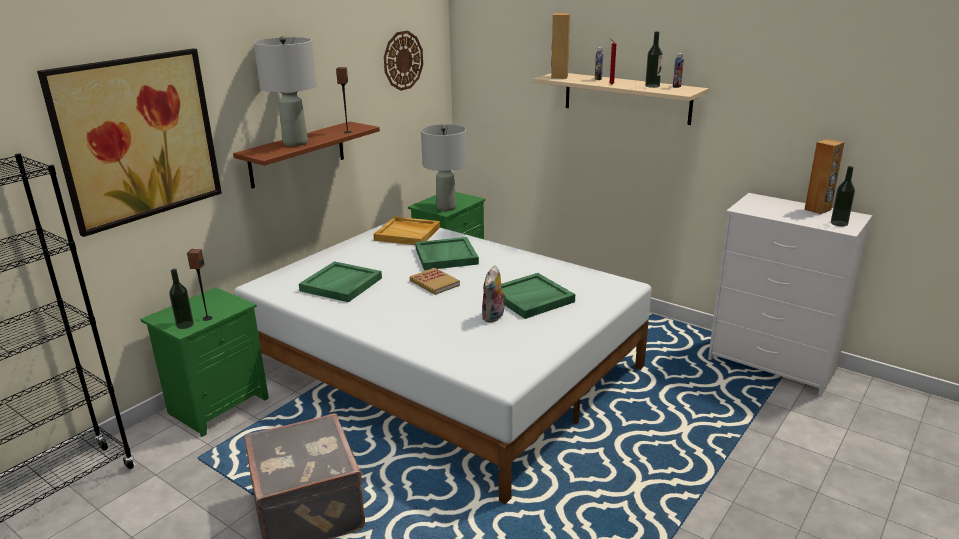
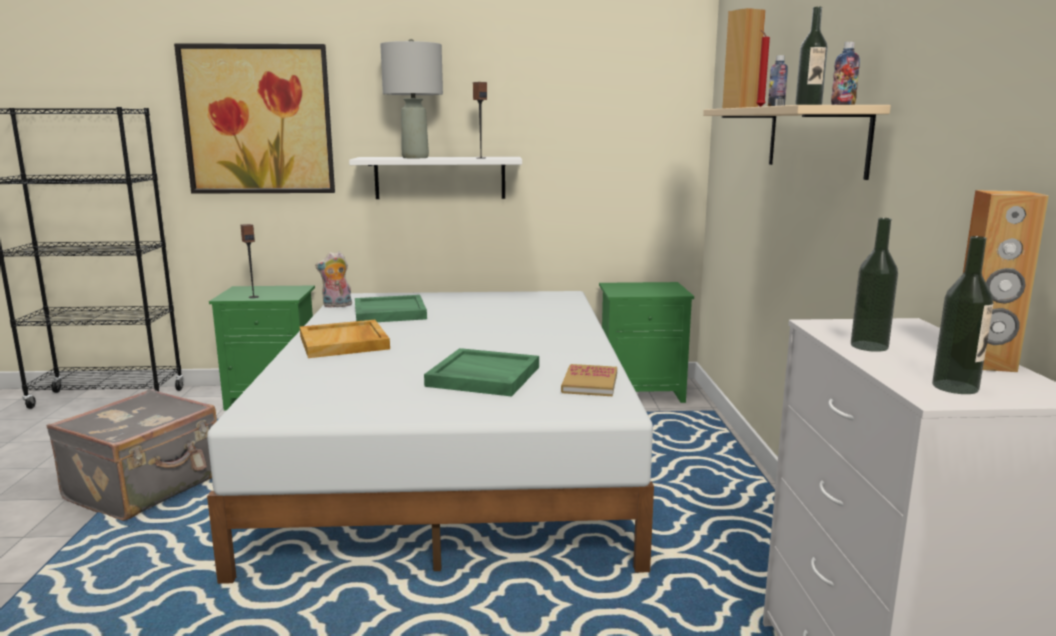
camera: 50 degrees right, 10 degrees down
bottle [169,269,194,329] -> bottle moved to [851,218,898,352]
brown shelf [233,121,380,189] -> white shelf [349,157,522,199]
beige tray [374,216,440,245] -> beige tray moved to [300,320,390,358]
wall clock [384,31,423,91] -> none
book [410,268,460,295] -> book moved to [561,364,617,396]
green tray [415,237,479,270] -> none
grey table lamp [421,124,467,211] -> none
plush toy [482,265,506,323] -> plush toy moved to [315,252,352,308]

